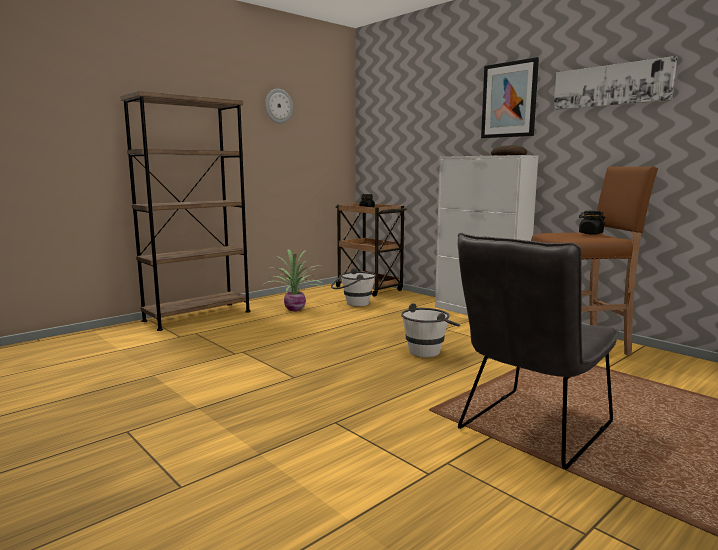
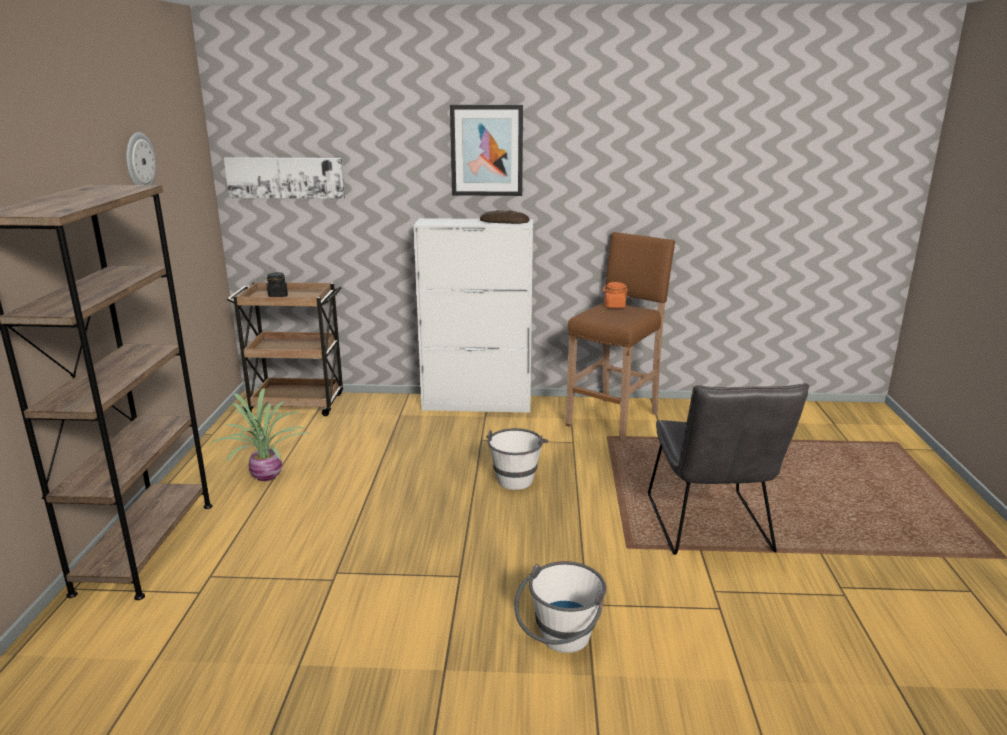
camera: 45 degrees left, 10 degrees up
white bucket [331,268,376,306] -> white bucket moved to [514,561,606,653]
picture [554,56,677,110] -> picture moved to [224,157,345,199]
black jar [579,211,605,235] -> orange jar [602,282,628,308]

